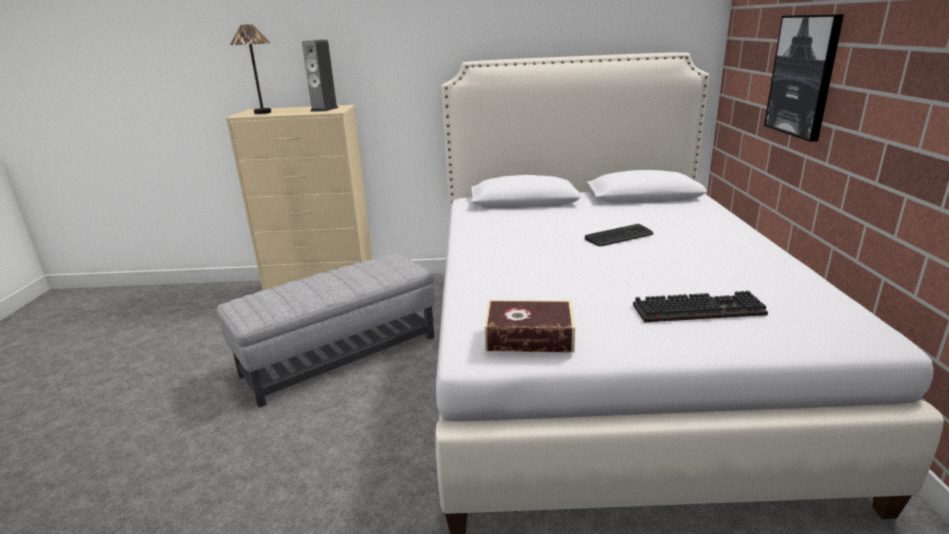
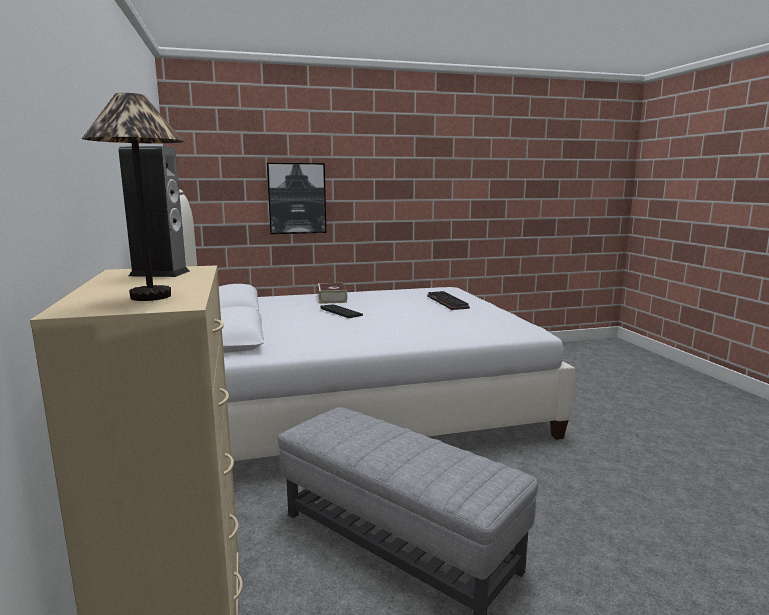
camera: 105 degrees left, 10 degrees down
book [485,300,575,353] -> book moved to [318,283,347,304]

